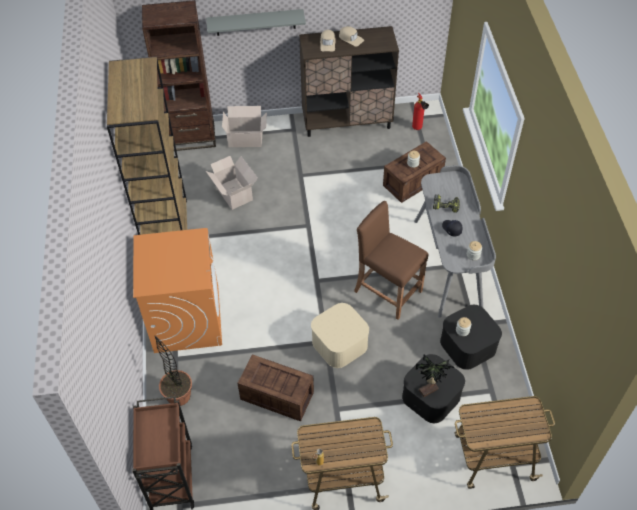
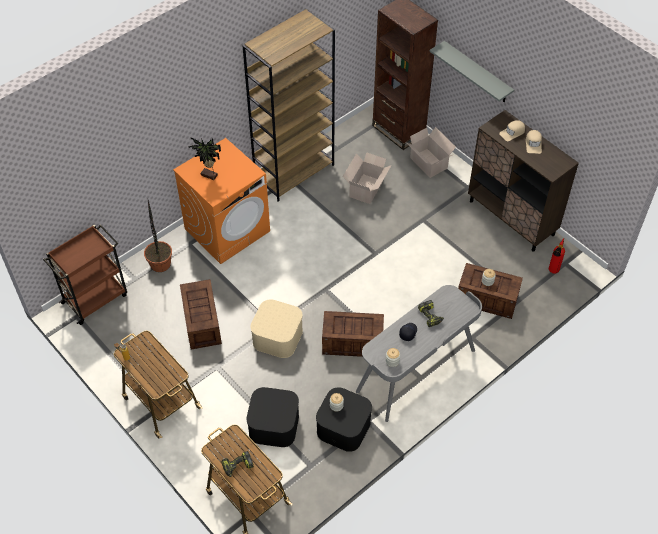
camera: 55 degrees right, 0 degrees up
brown stool [354,201,429,320] -> crate [322,311,384,357]
potted plant [415,355,454,397] -> potted plant moved to [189,137,221,180]
none -> power drill [222,451,254,477]

